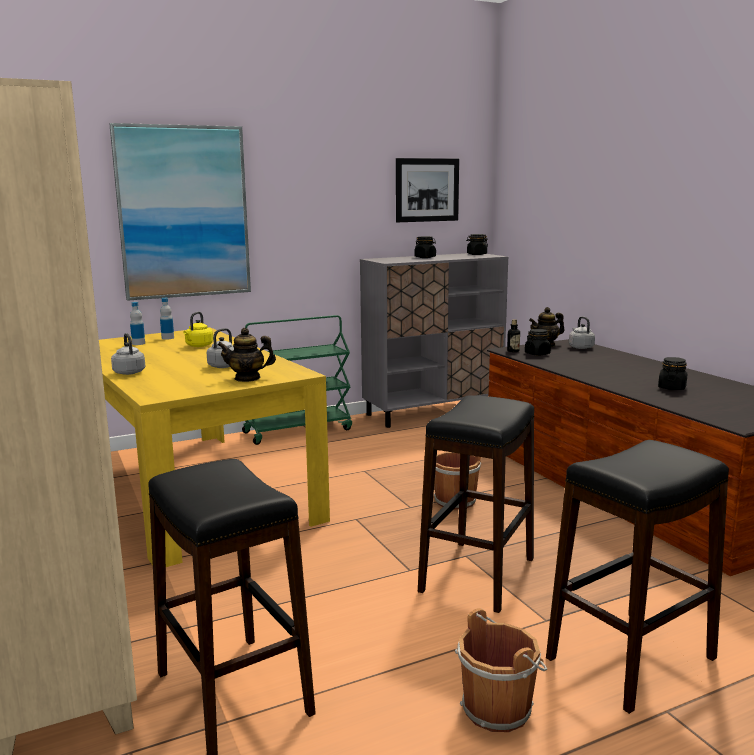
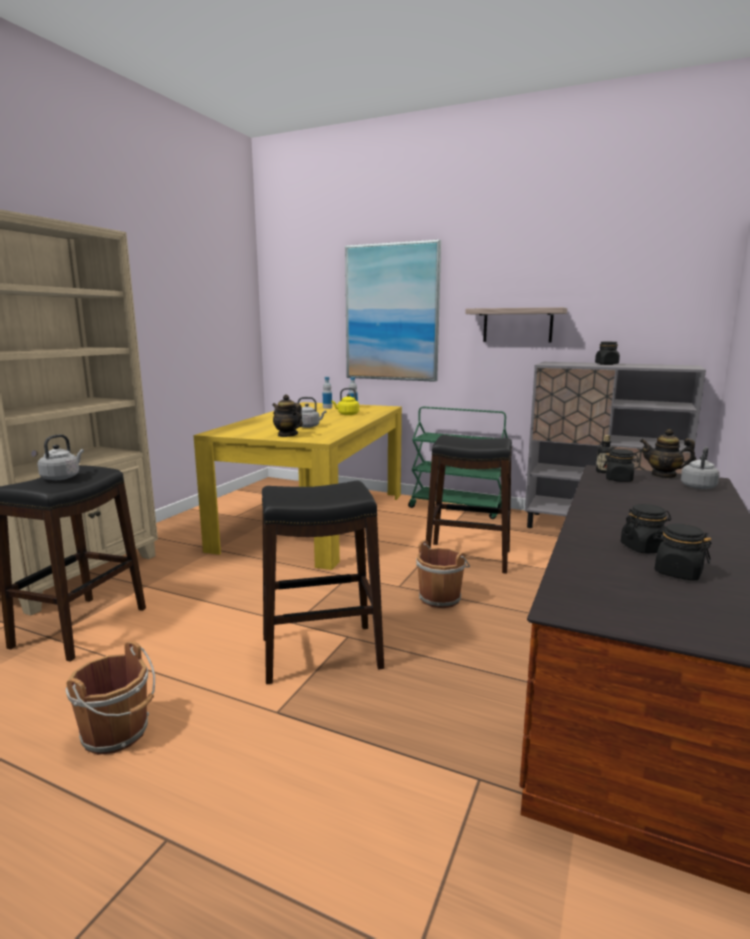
camera: 50 degrees right, 0 degrees up
grey kettle [111,333,145,375] -> grey kettle moved to [38,434,84,480]
picture [396,158,459,222] -> none
black jar [466,234,488,255] -> black jar moved to [653,524,711,580]
black stool [546,440,729,714] -> black stool moved to [426,435,512,574]
none -> shelf [465,307,567,342]

